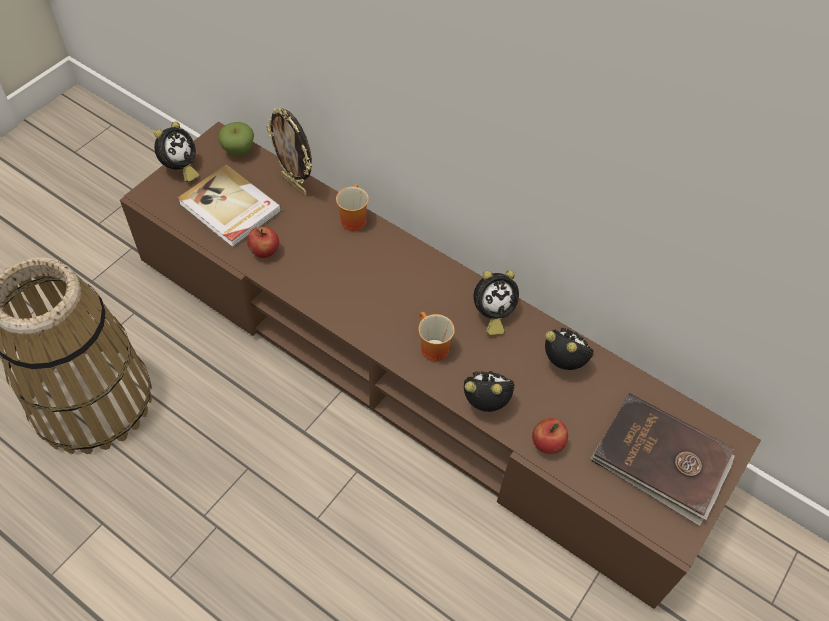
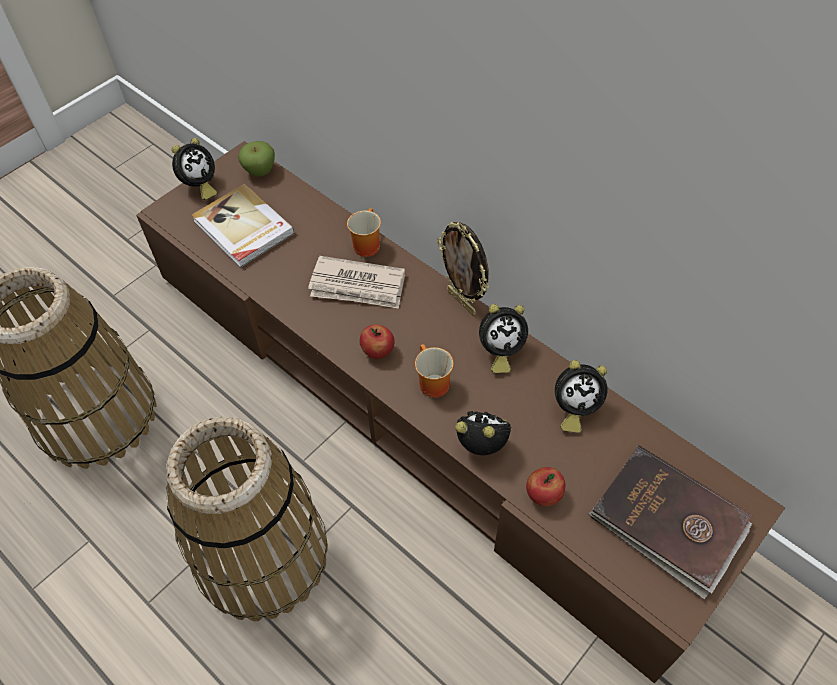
camera: 10 degrees right, 0 degrees up
apple [247,227,279,258] -> apple moved to [360,324,395,359]
picture frame [266,108,312,196] -> picture frame moved to [437,221,489,315]
alarm clock [545,328,594,370] -> alarm clock turned 135 degrees clockwise [555,360,608,433]
none -> basket [166,417,328,621]
none -> newspaper [308,256,405,309]

